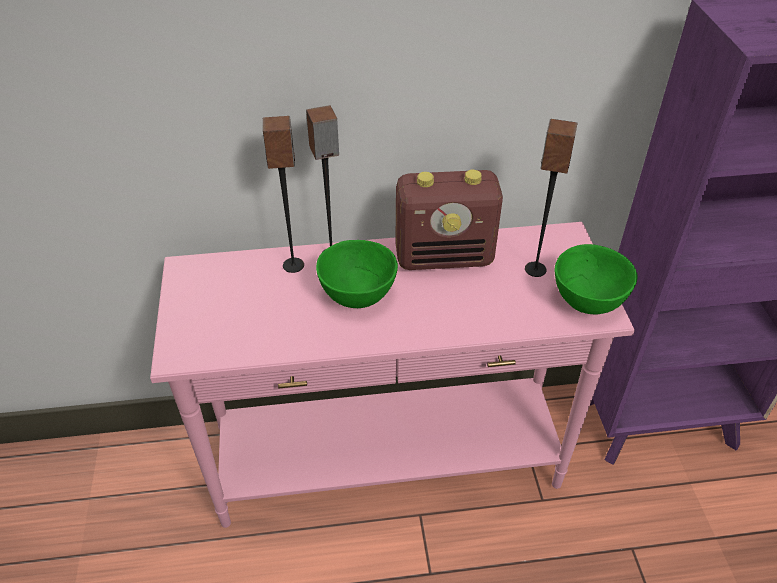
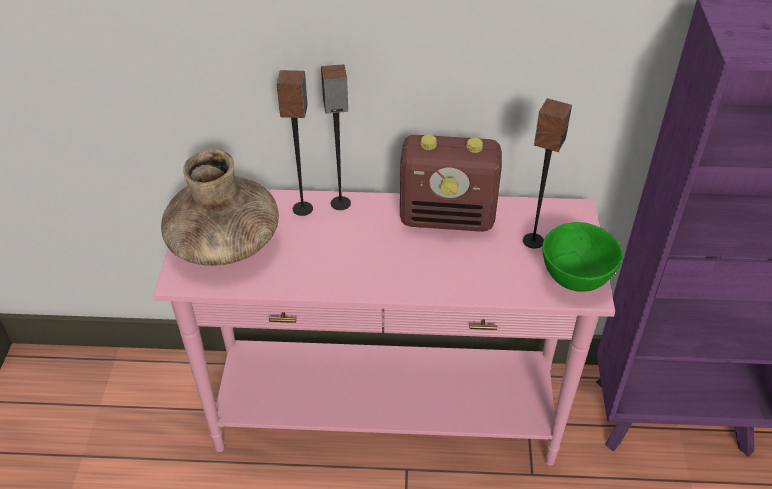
camera: 10 degrees right, 0 degrees up
green bowl [316,240,398,308] -> none
none -> brown vase [161,149,279,266]

